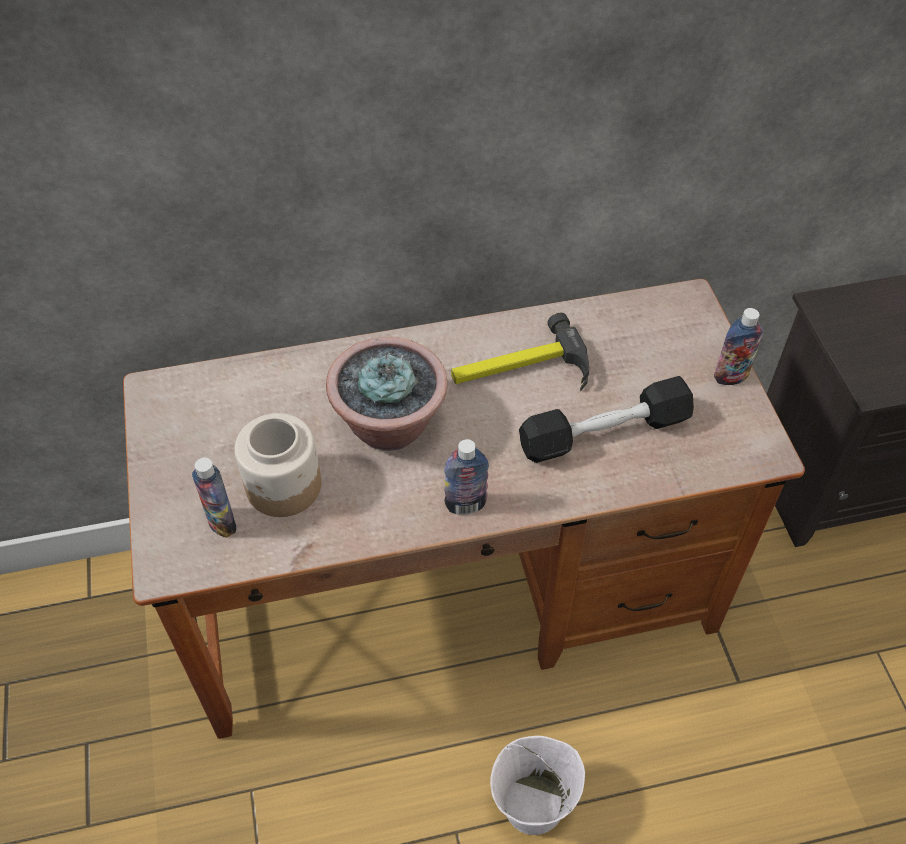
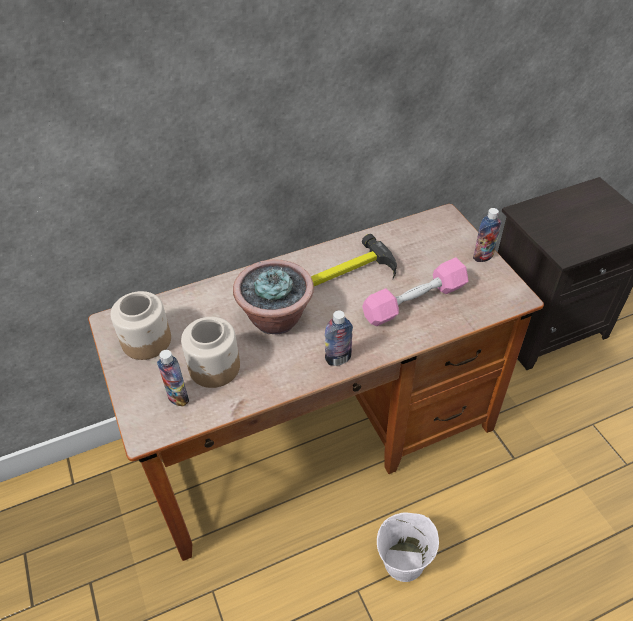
camera: 10 degrees left, 5 degrees down
black dumbbell [519,376,694,463] -> pink dumbbell [362,257,468,326]
none -> jar [111,291,171,360]

